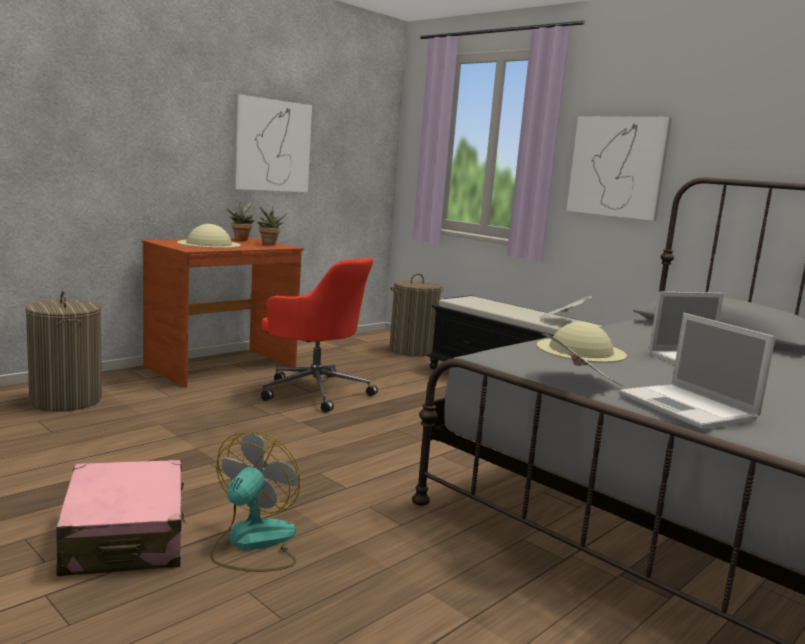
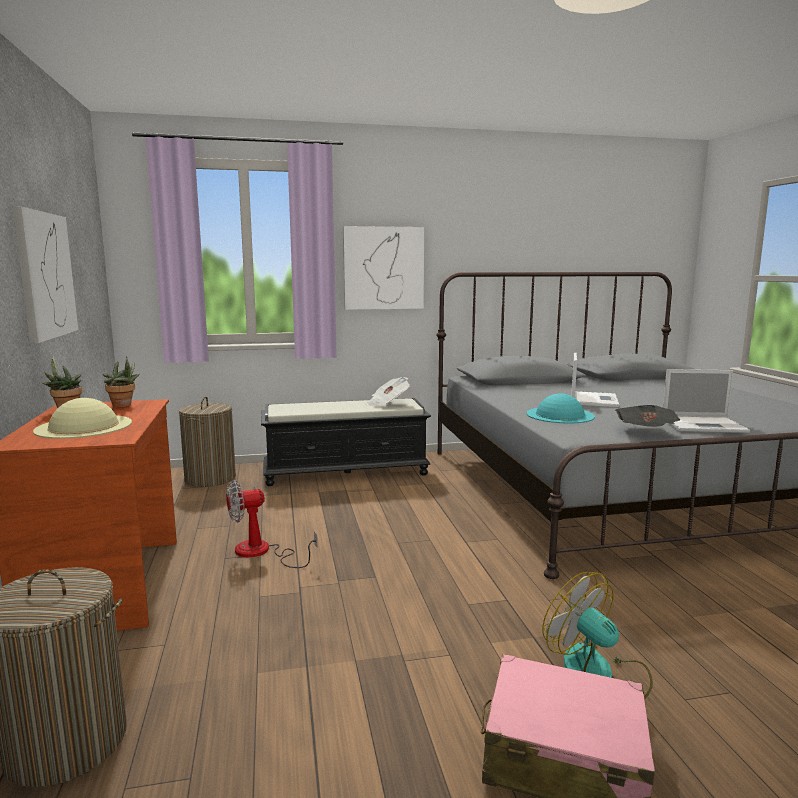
camera: 55 degrees left, 0 degrees up
red office chair [261,257,378,412] -> fan [226,480,317,568]
beige hat [537,322,627,363] -> turquoise hat [526,393,595,424]

